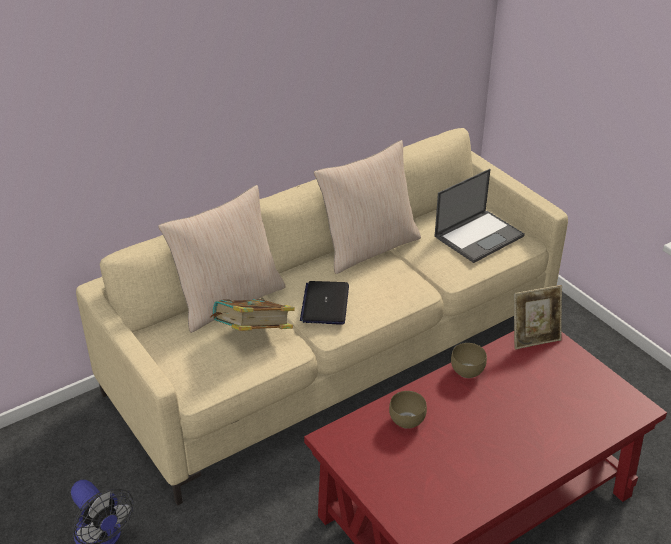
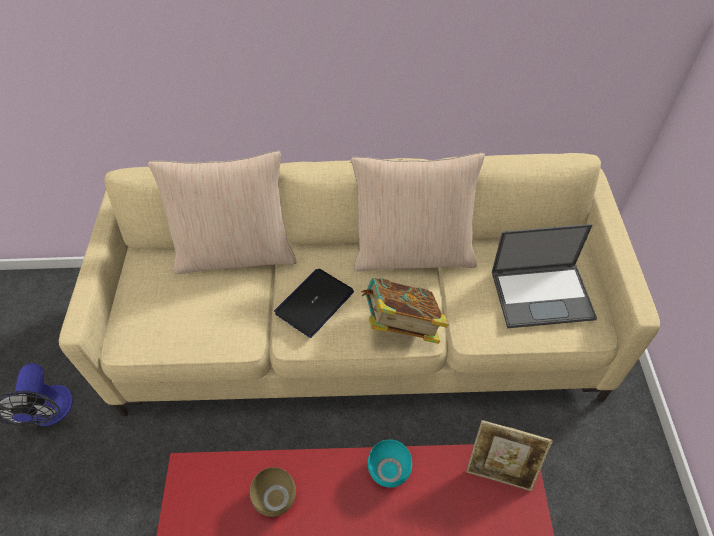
camera: 35 degrees right, 15 degrees up
book [210,299,295,331] -> book moved to [361,278,449,344]
brown bowl [451,343,487,378] -> turquoise bowl [368,440,412,488]

